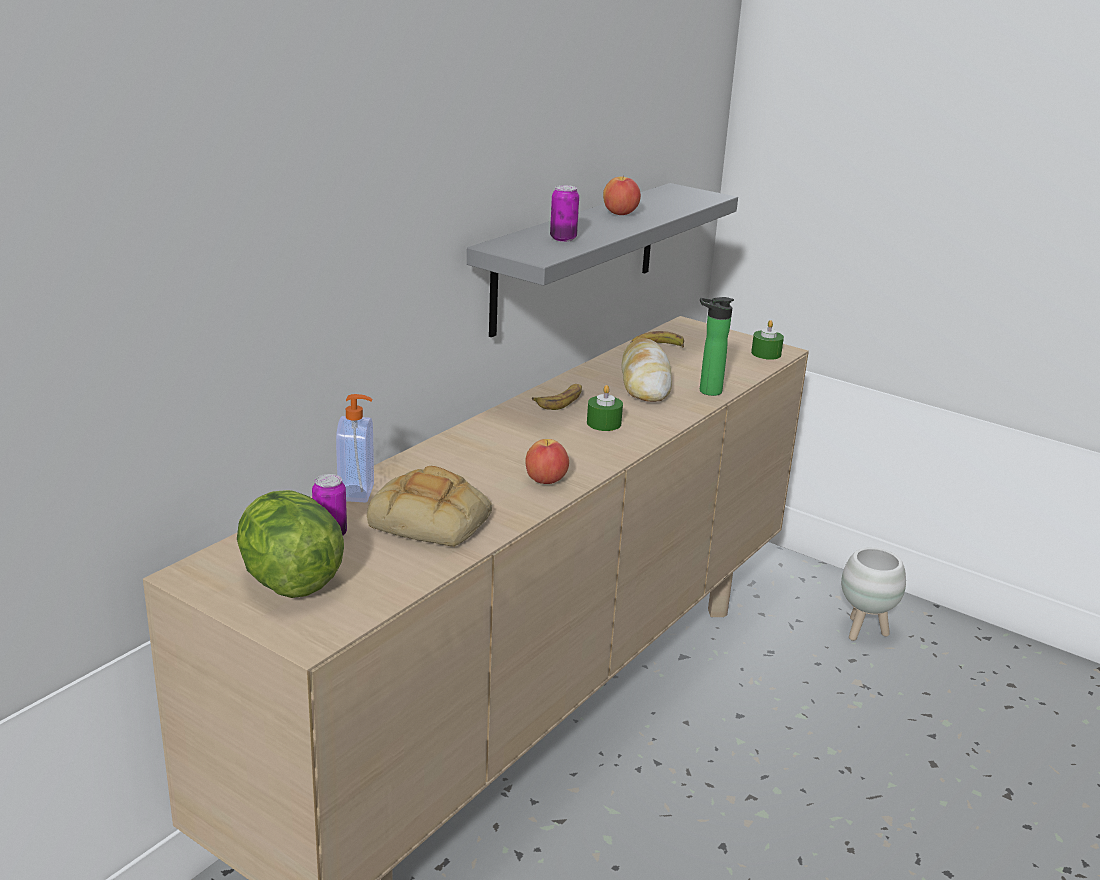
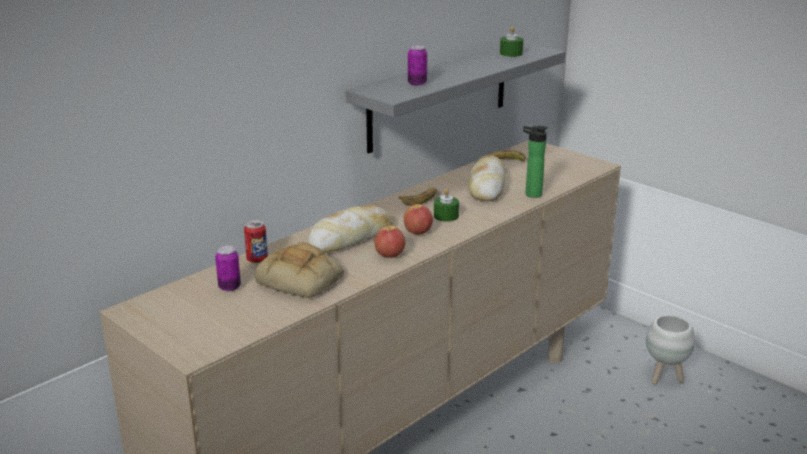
camera: 10 degrees right, 0 degrees up
lettuce [237,490,344,598] -> none
soap dispenser [336,394,374,503] -> can [244,220,268,263]
apple [603,175,641,215] -> apple moved to [404,204,433,234]
green candle [751,320,784,360] -> green candle moved to [500,26,523,57]
none -> bread [307,205,392,252]

